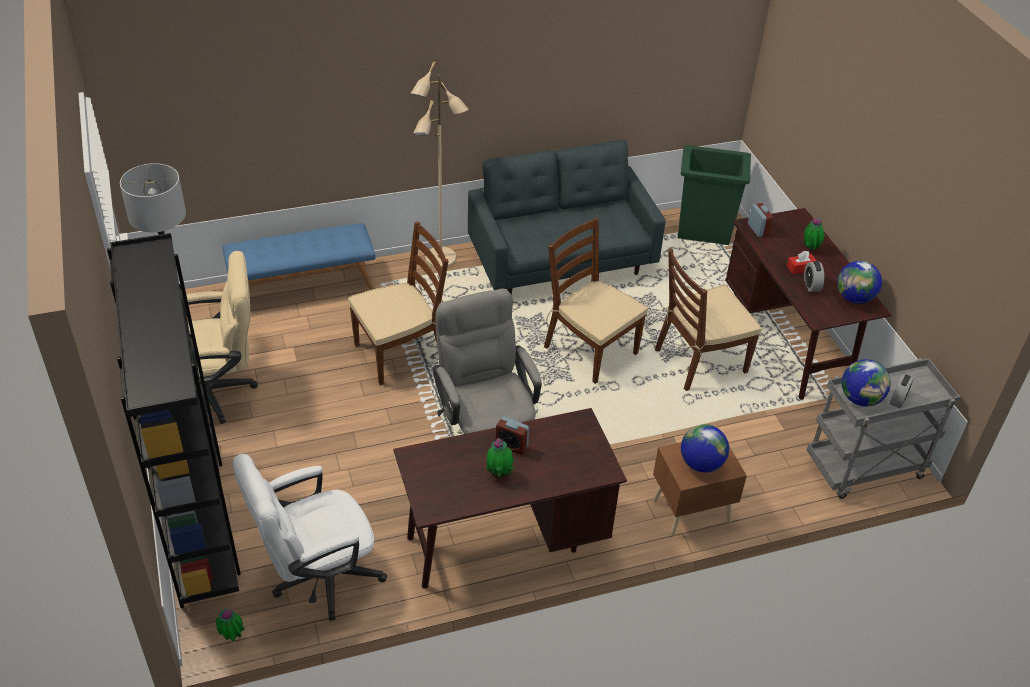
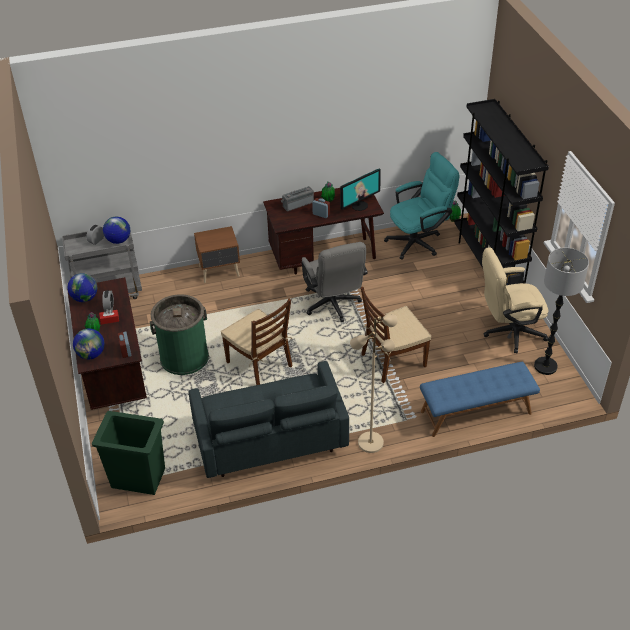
camera: 175 degrees left, 0 degrees up
white office chair [233,454,387,621] -> turquoise office chair [384,152,459,260]
brown chair [655,249,762,391] -> green trash can [150,294,209,375]
globe [681,424,729,472] -> globe moved to [73,328,105,359]
none -> radio [281,186,314,211]
none -> monitor [340,168,381,211]

